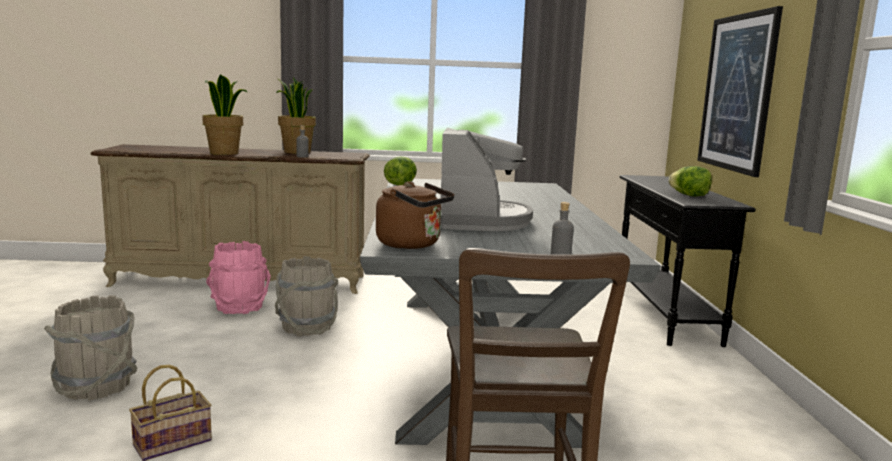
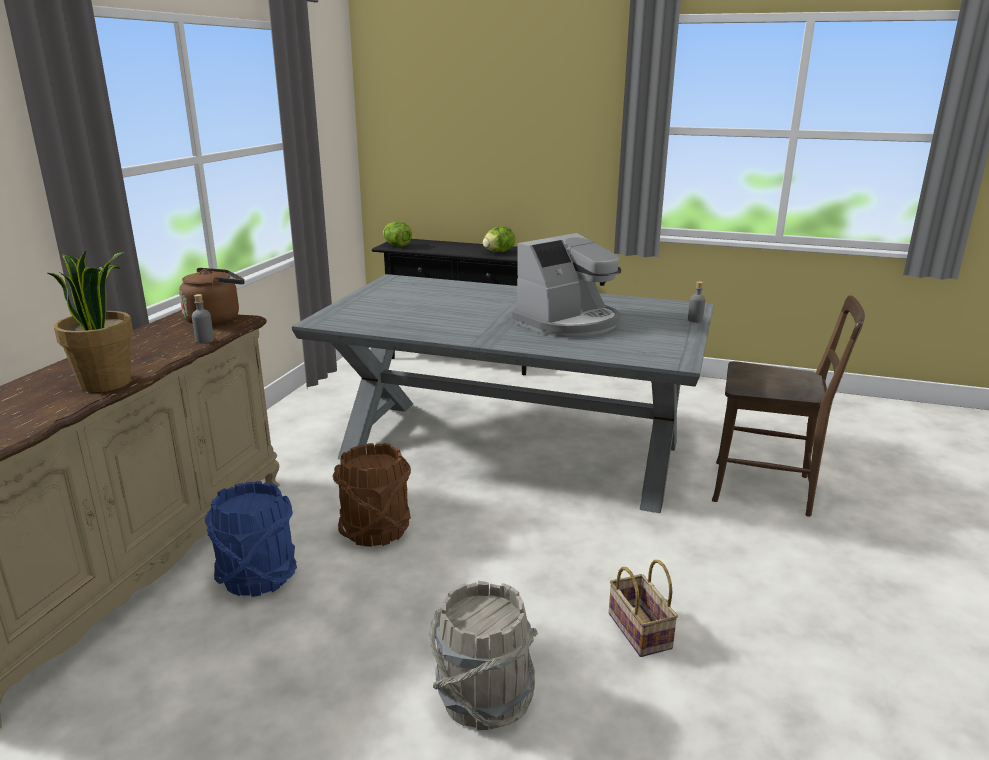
camera: 70 degrees left, 10 degrees up
pink bucket [206,241,271,314] -> blue bucket [204,481,297,597]
grey bucket [275,256,339,336] -> brown bucket [333,443,411,547]
potted plant [276,77,316,154] -> none
brown kettle [376,181,454,249] -> brown kettle moved to [179,268,245,325]
lettuce [384,156,417,185] -> lettuce moved to [383,221,412,247]
coffee machine [441,128,533,231] -> coffee machine turned 120 degrees clockwise [512,233,621,337]
picture [697,6,783,177] -> none

